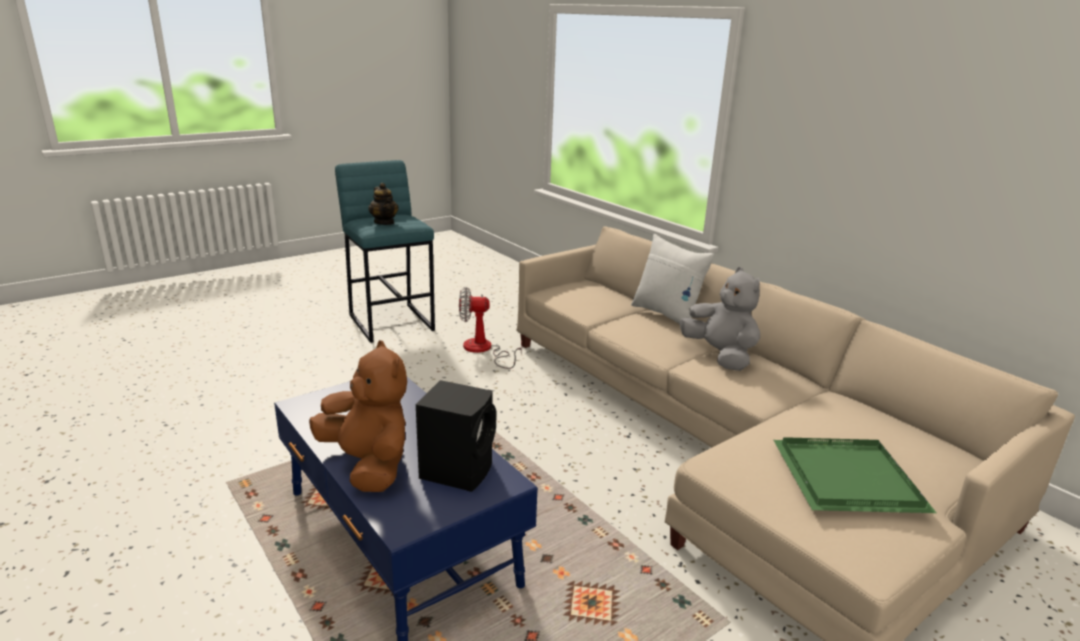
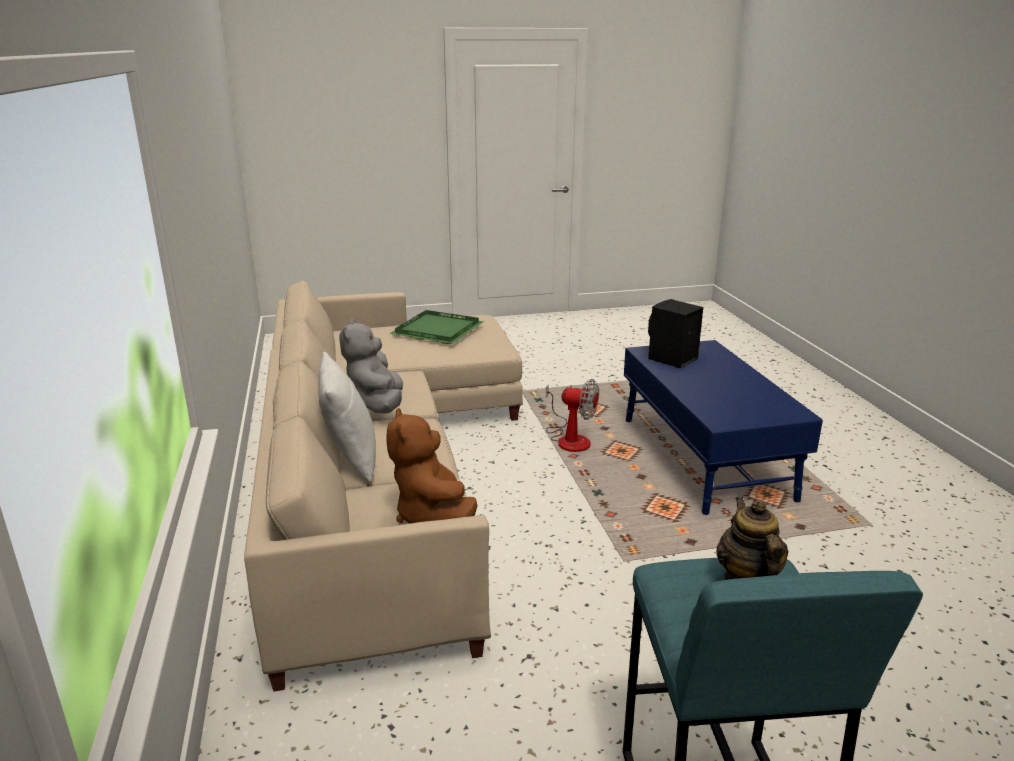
camera: 155 degrees left, 0 degrees up
brown plush toy [309,340,407,492] -> brown plush toy moved to [386,408,477,523]
fan [459,287,522,369] -> fan moved to [546,379,599,452]

